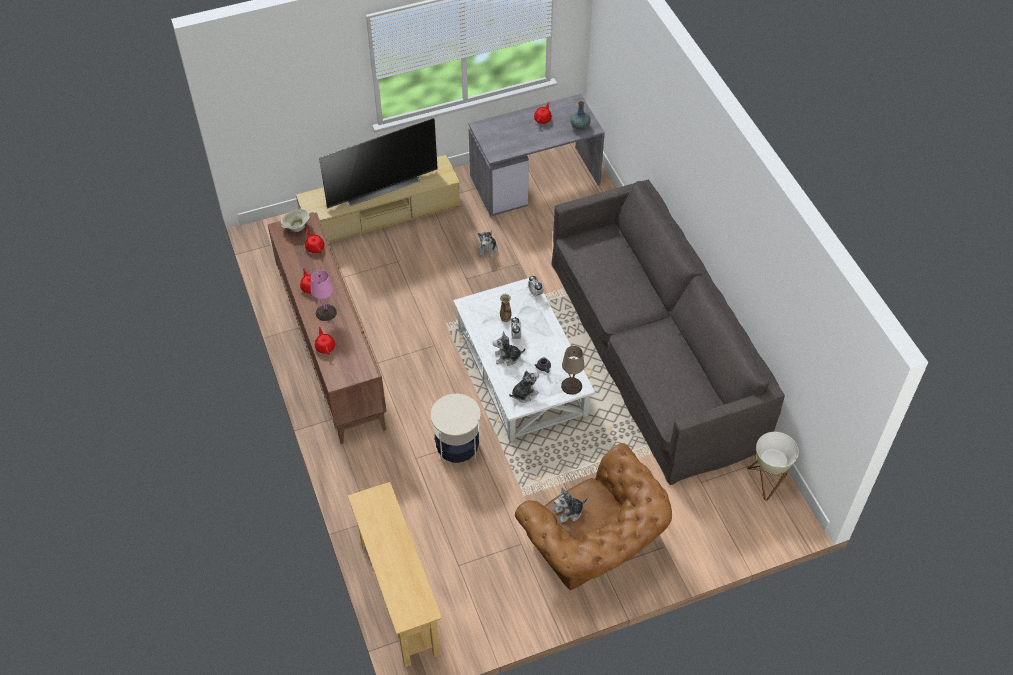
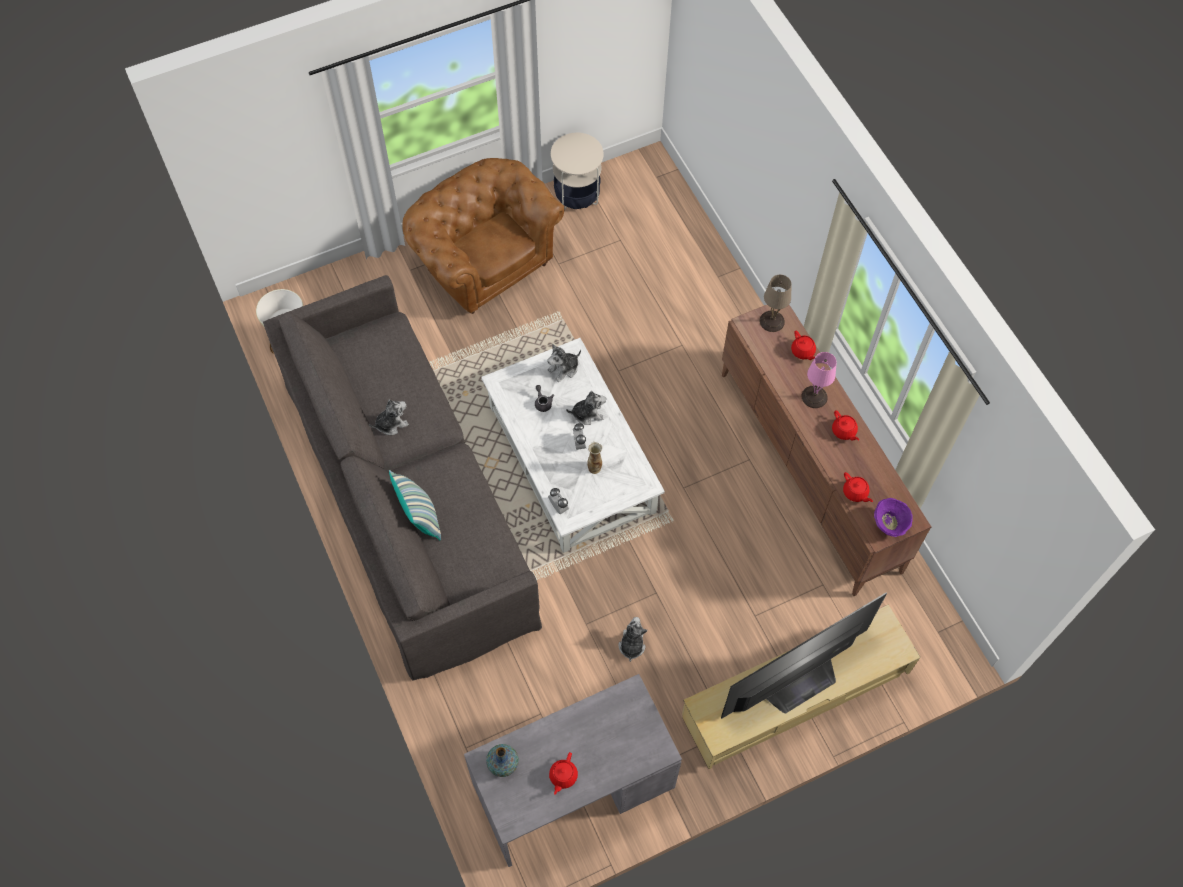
camera: 175 degrees right, 10 degrees up
beige bowl [280,209,309,232] -> purple bowl [874,498,913,537]
beige console table [348,482,442,667] -> none
beige side table [431,394,481,463] -> beige side table moved to [551,133,603,209]
plush toy [554,487,588,523] -> plush toy moved to [369,399,409,435]
beige table lamp [561,346,584,395] -> beige table lamp moved to [759,275,791,332]
none -> pillow [389,470,441,540]

